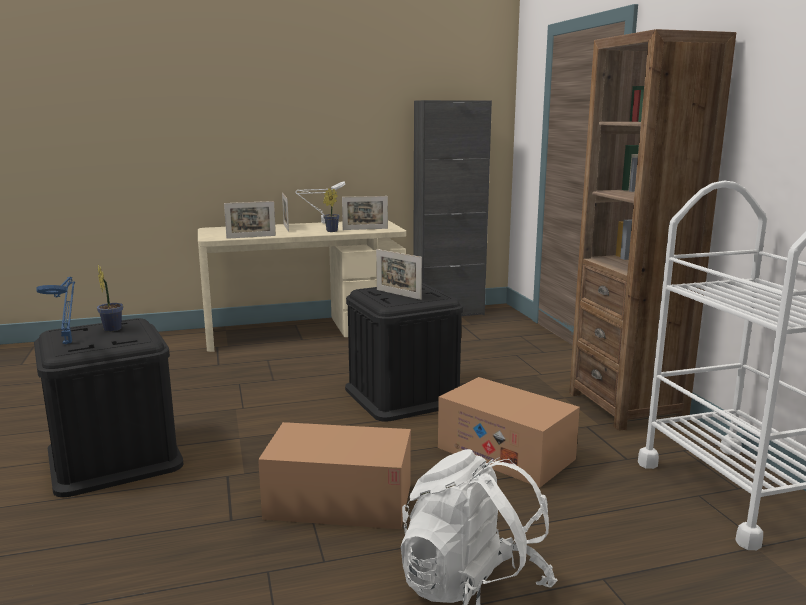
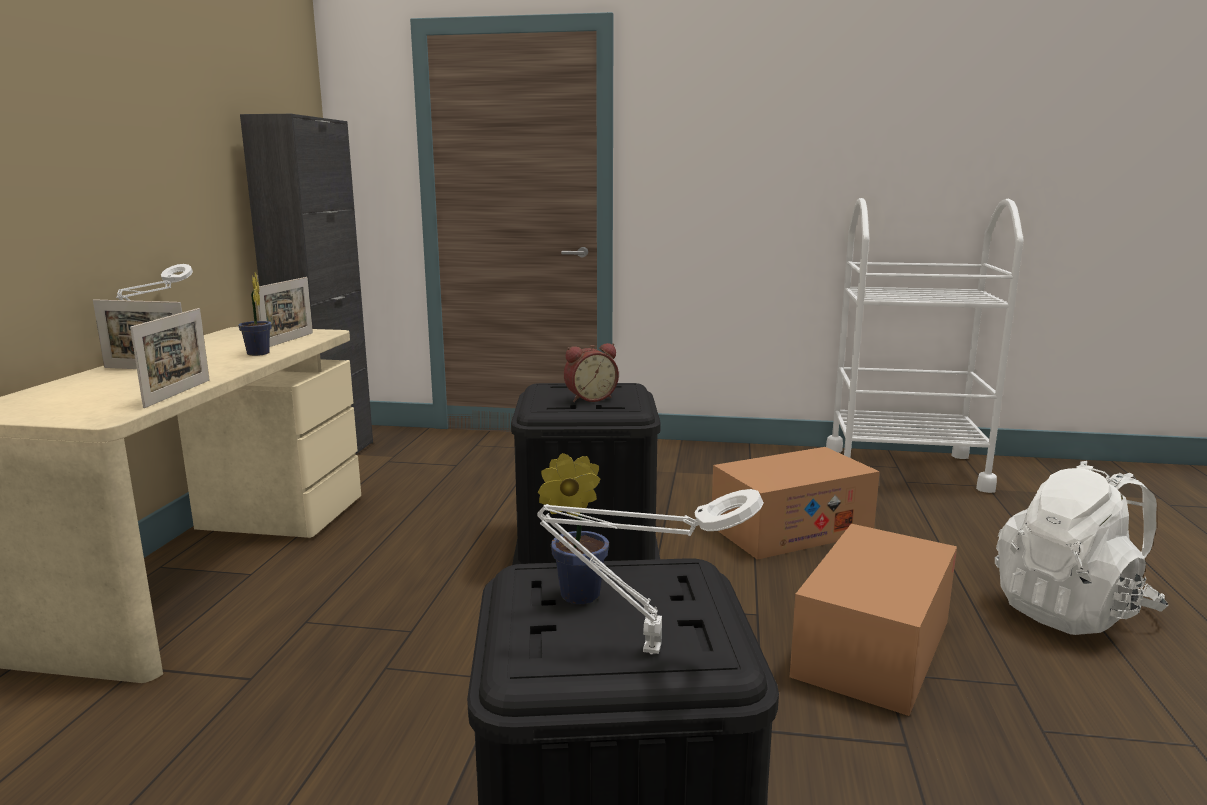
camera: 65 degrees left, 0 degrees up
blue table lamp [36,277,75,344] -> white table lamp [537,489,764,655]
picture frame [376,249,422,300] -> alarm clock [564,343,619,402]
brown bookcase [569,29,736,431] -> none

